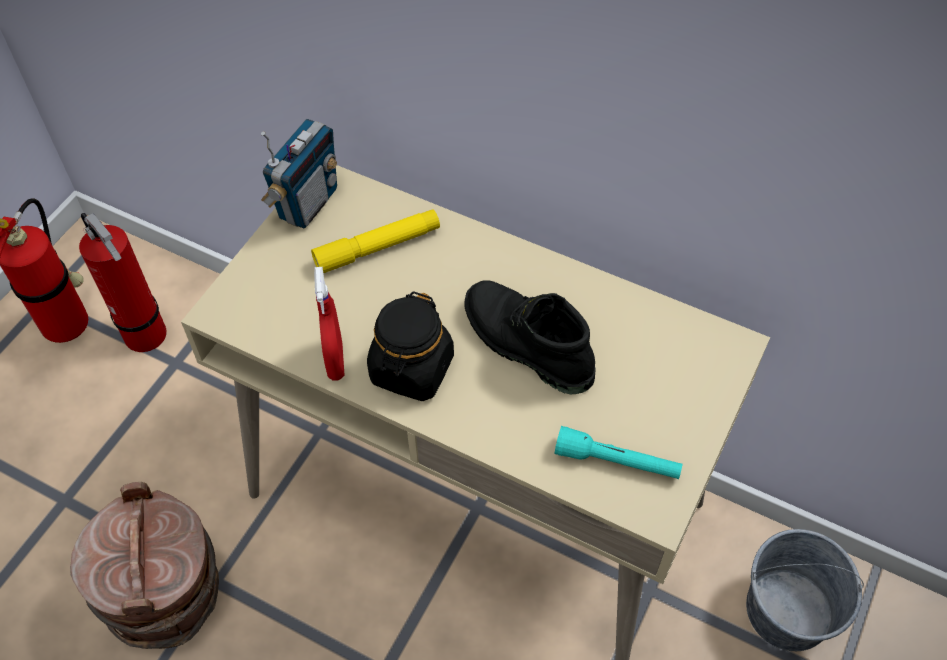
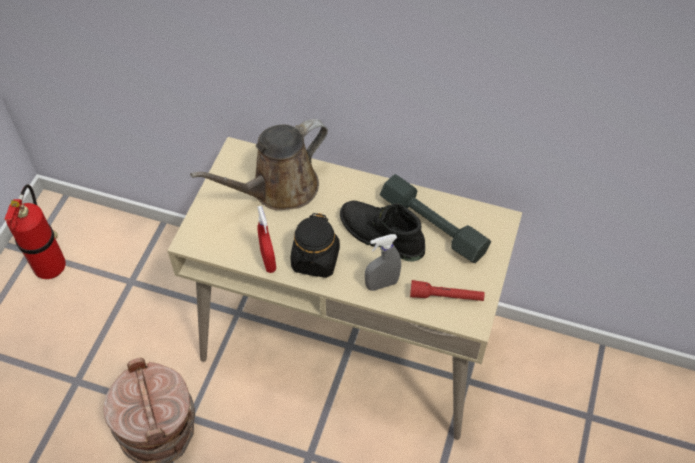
camera: 10 degrees left, 0 degrees up
fire extinguisher [79,213,167,352] -> none
radio [261,118,337,229] -> none
yellow flashlight [311,209,440,273] -> brown watering can [190,119,328,210]
turquoise flashlight [555,426,682,479] -> red flashlight [410,280,485,301]
grey bucket [746,529,864,651] -> none
none -> grey spray bottle [365,234,401,291]
none -> grey dumbbell [380,174,491,263]

